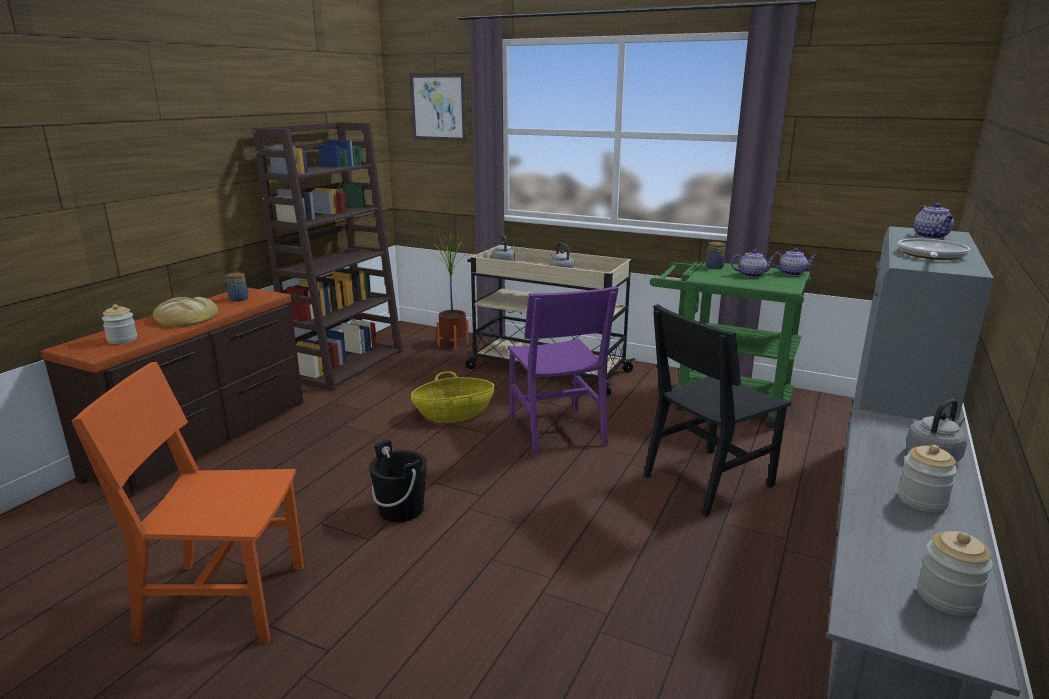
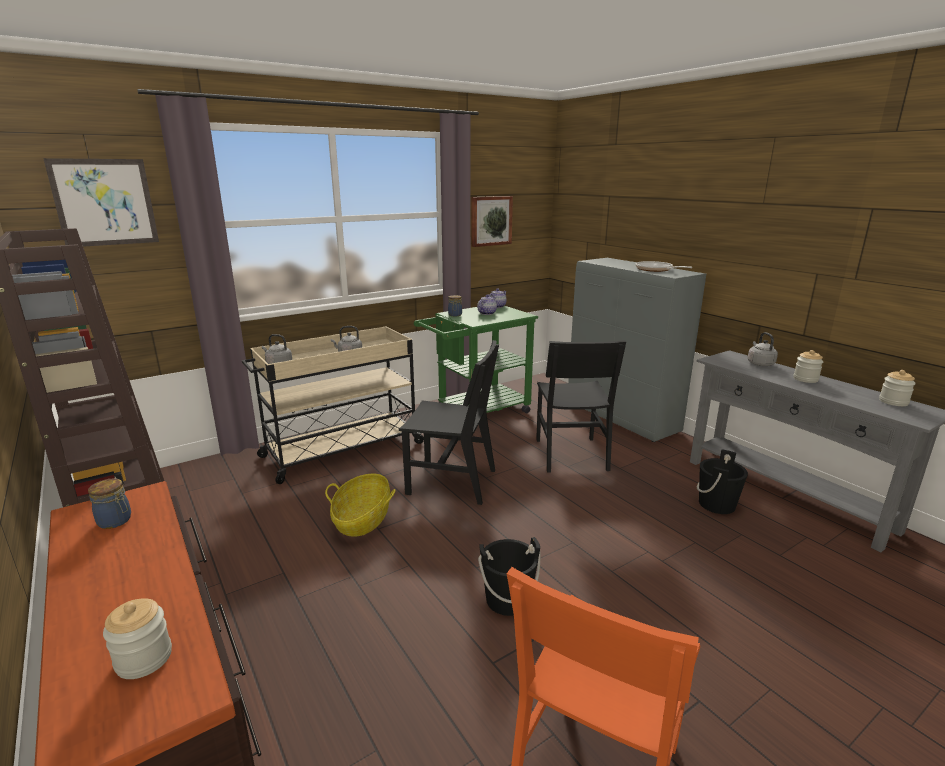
camera: 60 degrees left, 0 degrees up
bread [153,297,218,327] -> none
potted plant [432,230,469,350] -> none
purple chair [507,286,618,457] -> black chair [399,340,499,505]
teapot [914,203,954,239] -> none
none -> picture [471,196,513,247]
none -> black bucket [697,450,748,514]

